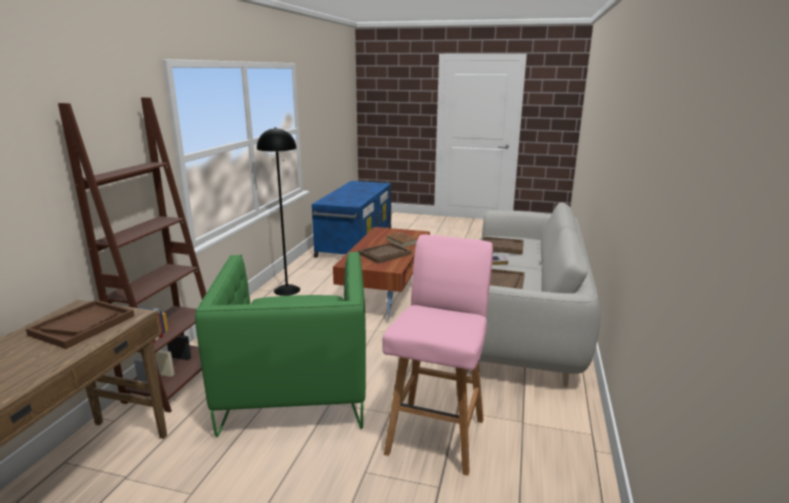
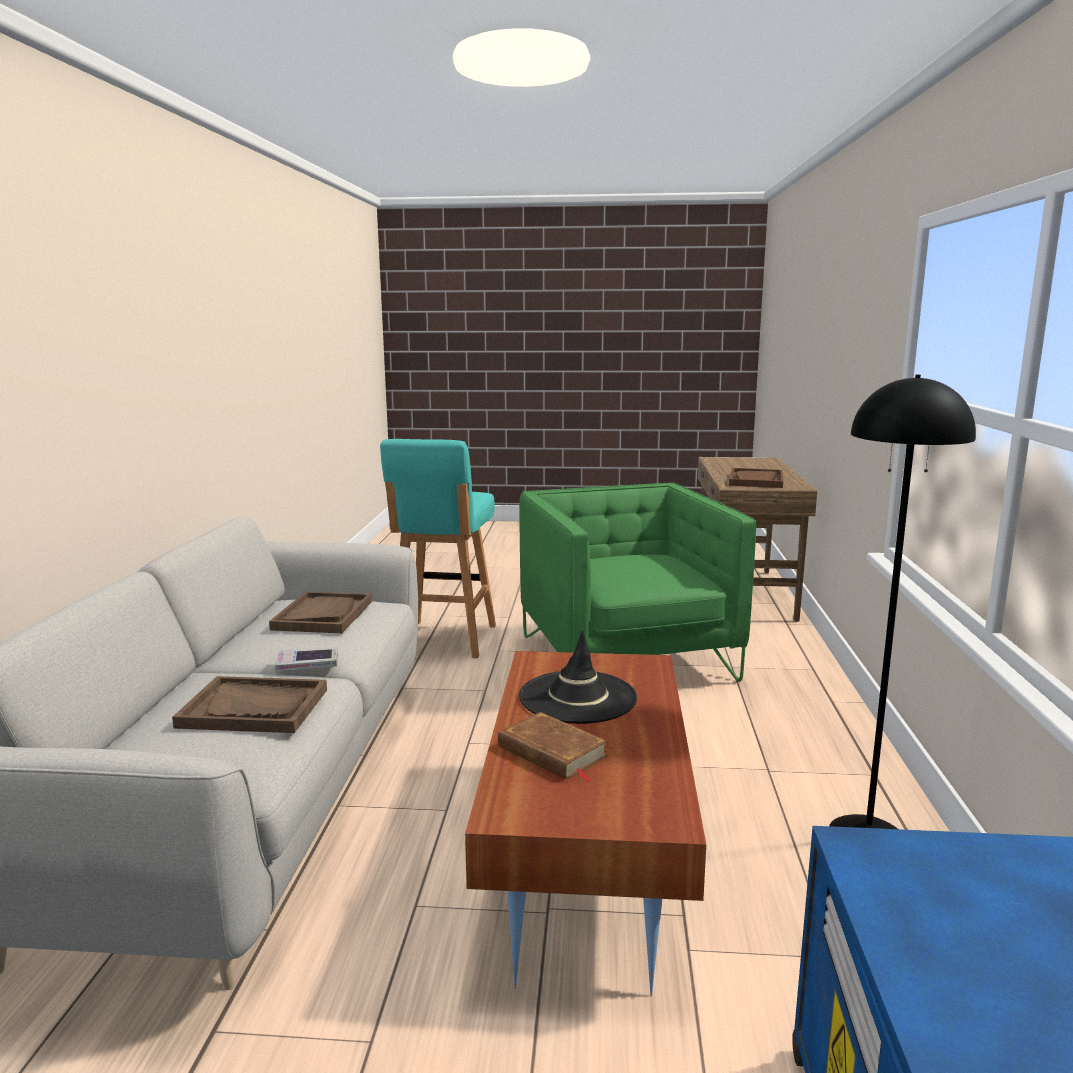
camera: 170 degrees right, 5 degrees down
brown bookcase [58,97,206,412] -> none
brown tray [359,242,412,264] -> black hat [519,630,637,724]
pink stool [383,235,493,476] -> turquoise stool [380,439,496,658]

